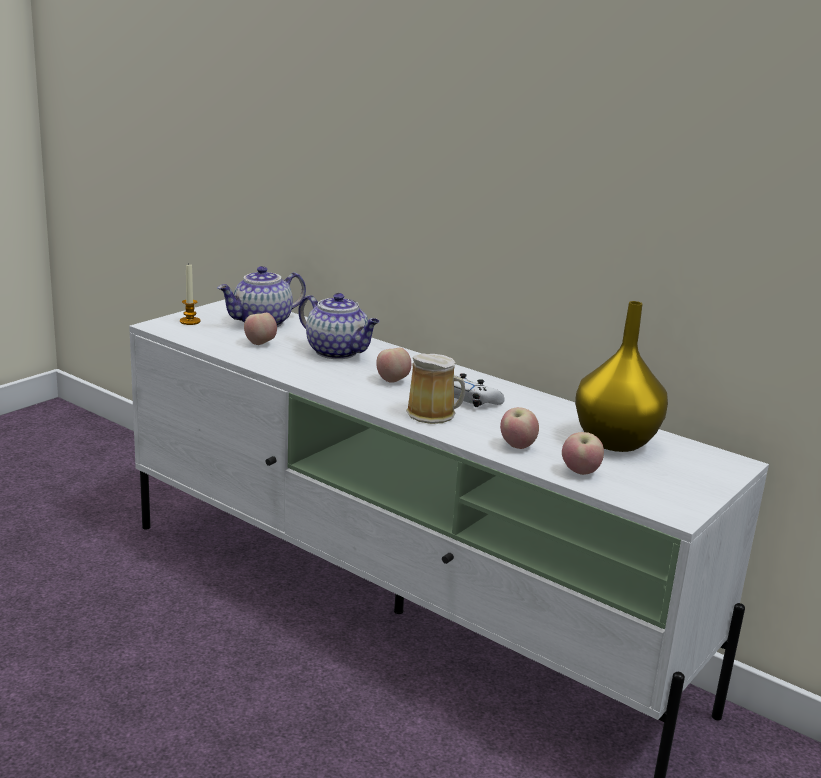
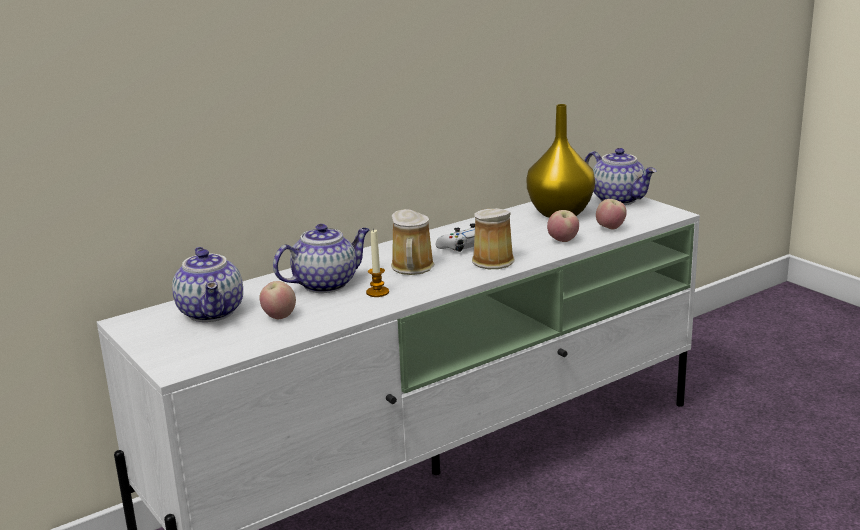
camera: 70 degrees left, 0 degrees up
candle [180,265,201,325] -> candle moved to [366,230,389,297]
apple [376,348,411,383] -> mug [391,209,435,275]
none -> teapot [585,148,657,205]

